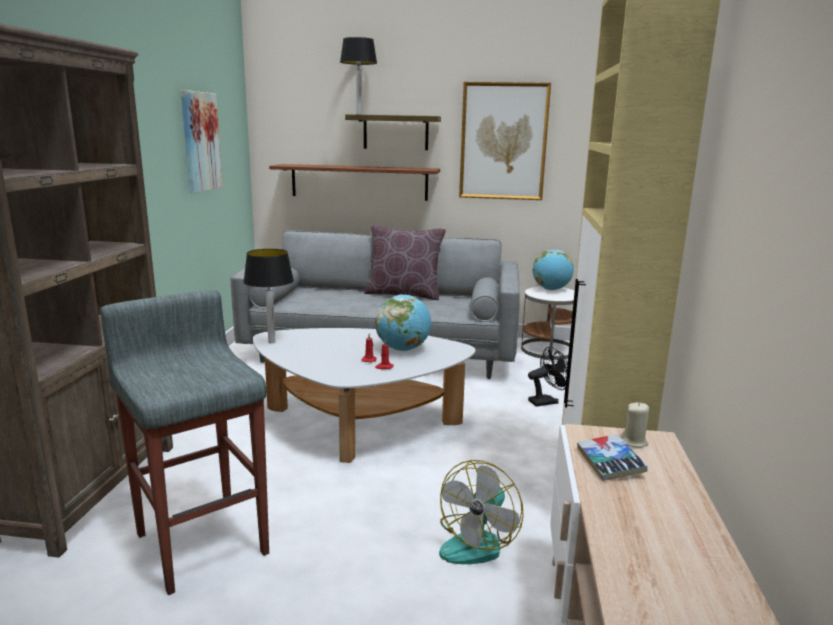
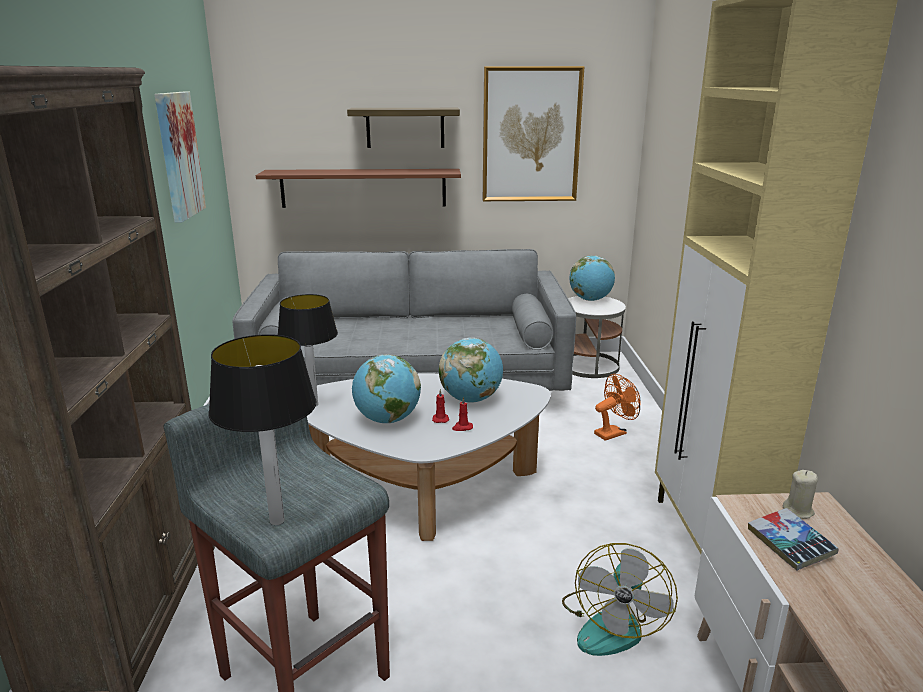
camera: 10 degrees left, 5 degrees up
table lamp [340,37,377,115] -> table lamp moved to [209,334,316,525]
brown pillow [364,225,446,300] -> none
black fan [528,346,568,407] -> orange fan [594,374,640,441]
none -> globe [352,354,421,423]

